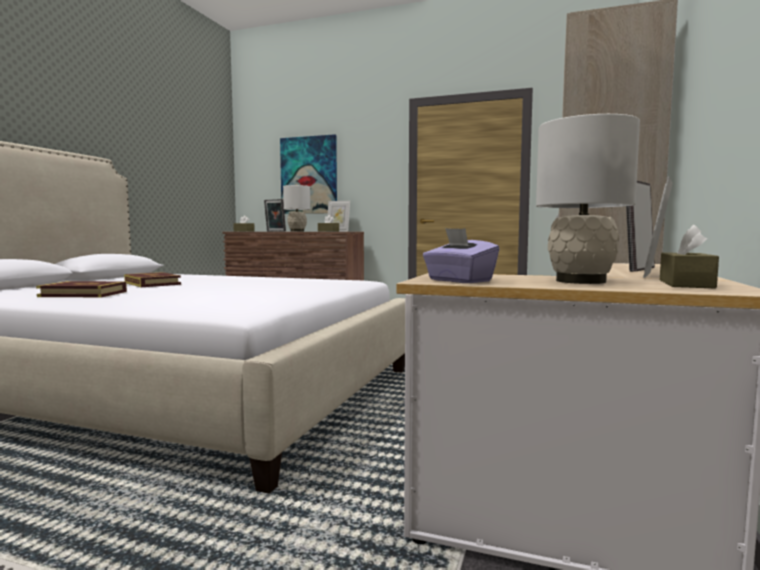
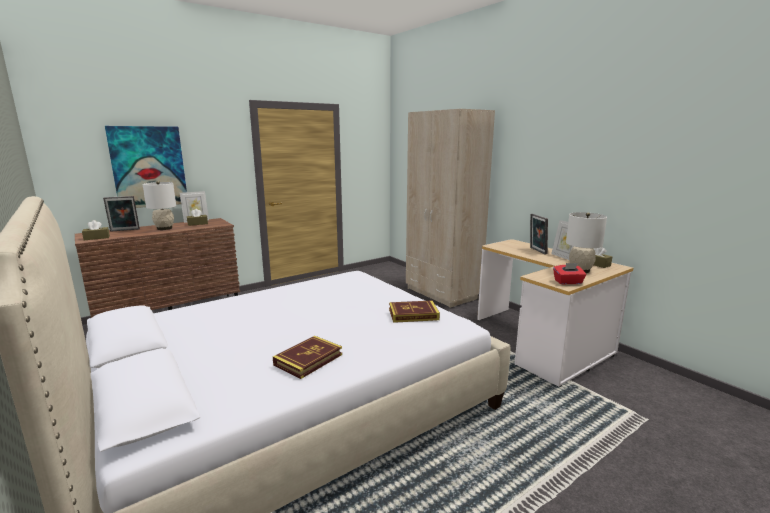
camera: 55 degrees left, 10 degrees up
book [124,272,181,287] -> book moved to [389,301,440,323]
purple tissue box [423,228,499,283] -> red tissue box [553,263,586,284]

